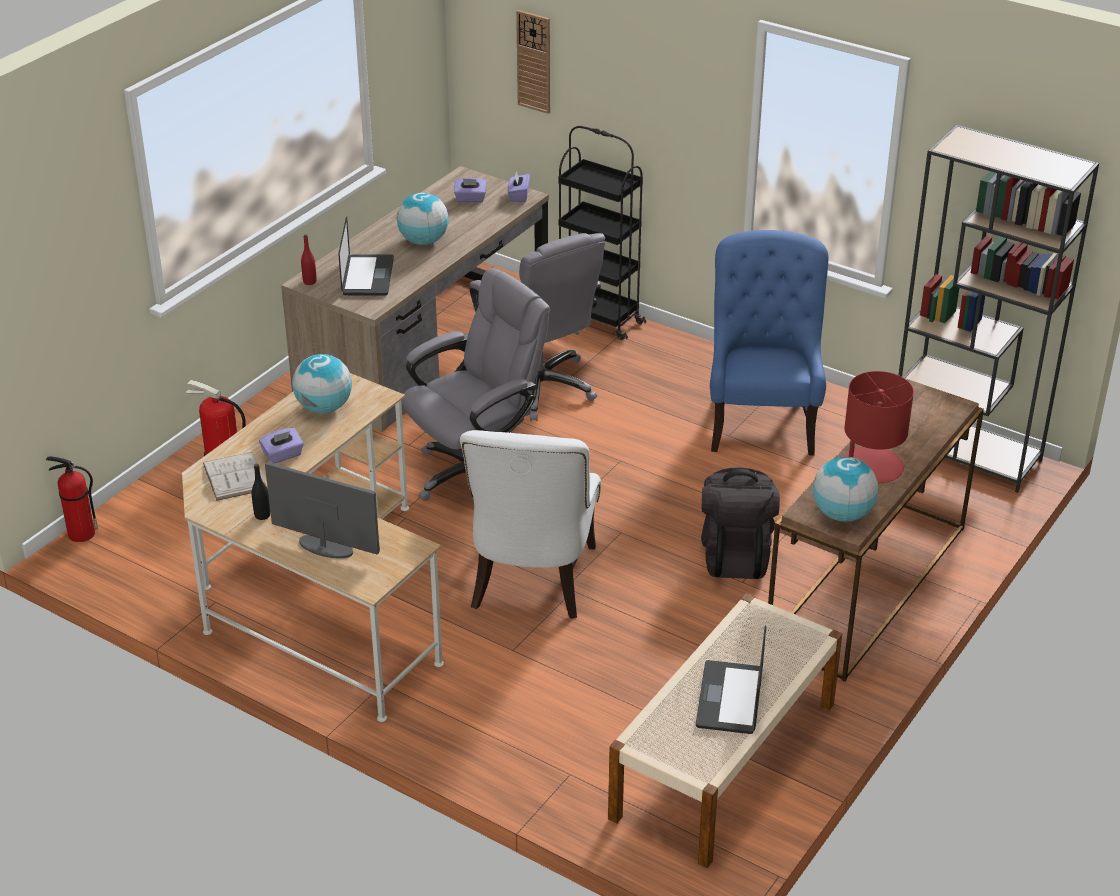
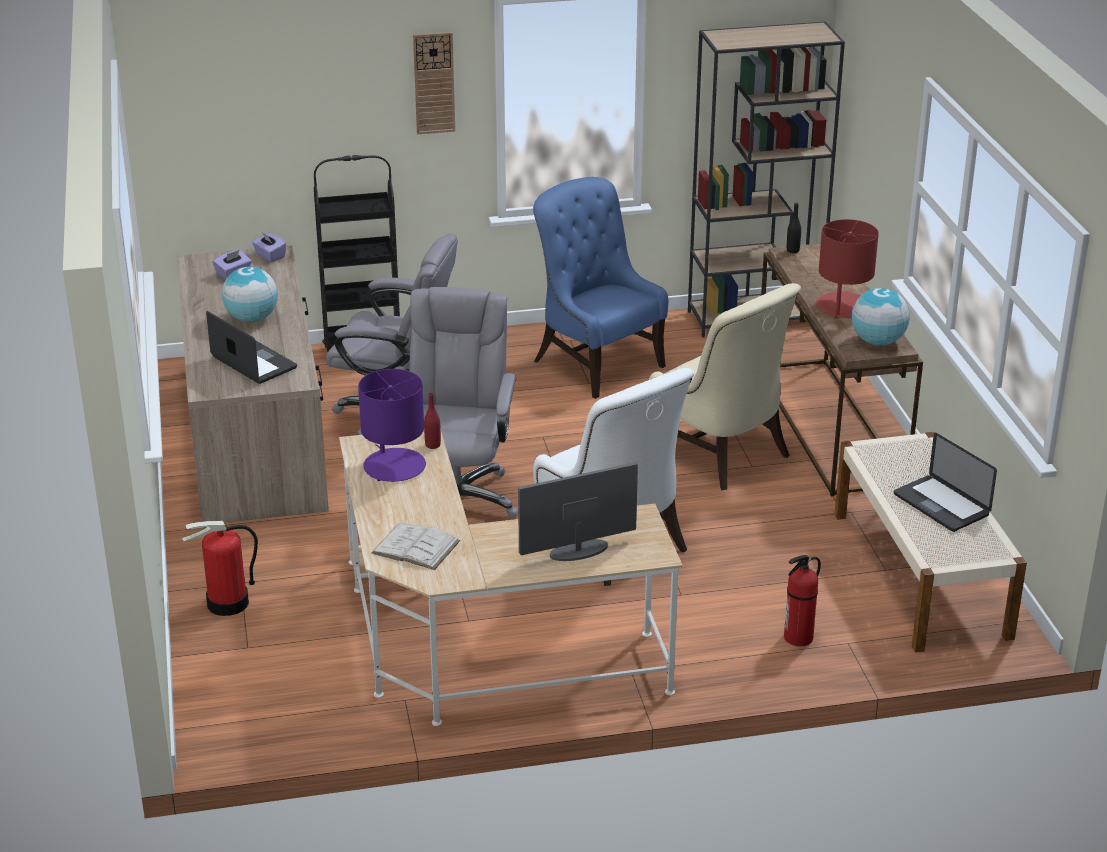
camera: 45 degrees left, 5 degrees down
fire extinguisher [46,456,98,542] -> fire extinguisher moved to [784,555,821,646]
black bottle [252,464,270,520] -> black bottle moved to [787,202,801,253]
purple tissue box [259,428,304,464] -> none
globe [292,354,352,413] -> purple table lamp [358,369,426,482]
red bottle [301,235,317,285] -> red bottle moved to [424,391,441,449]
wall clock [516,10,550,114] -> wall clock moved to [413,32,455,134]
black backpack [701,468,780,579] -> beige chair [649,283,801,490]

